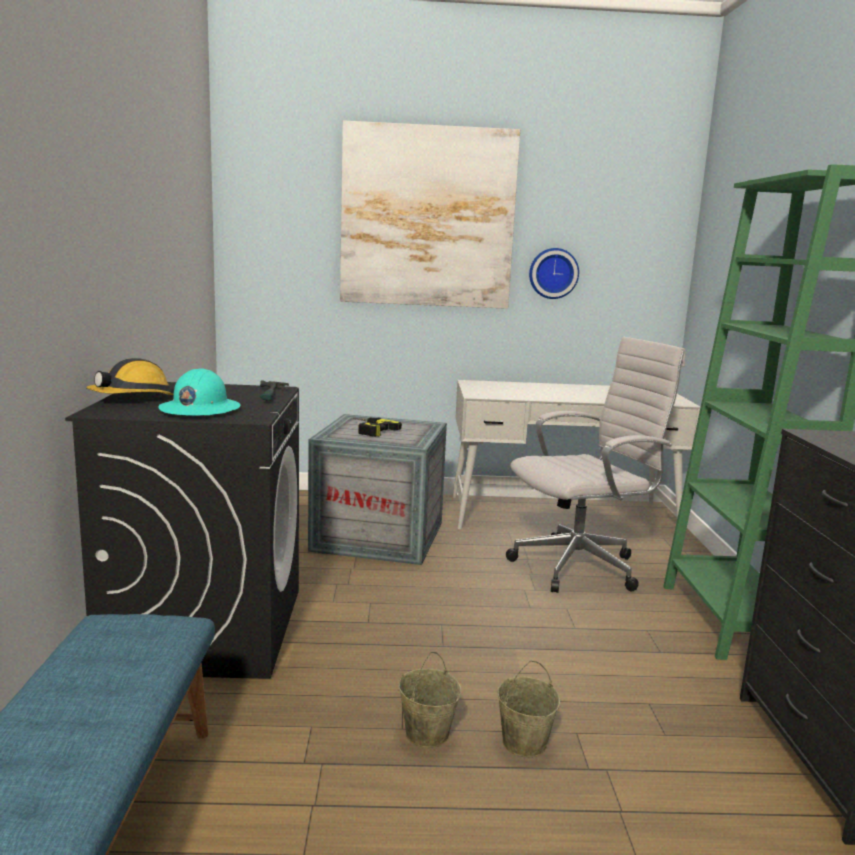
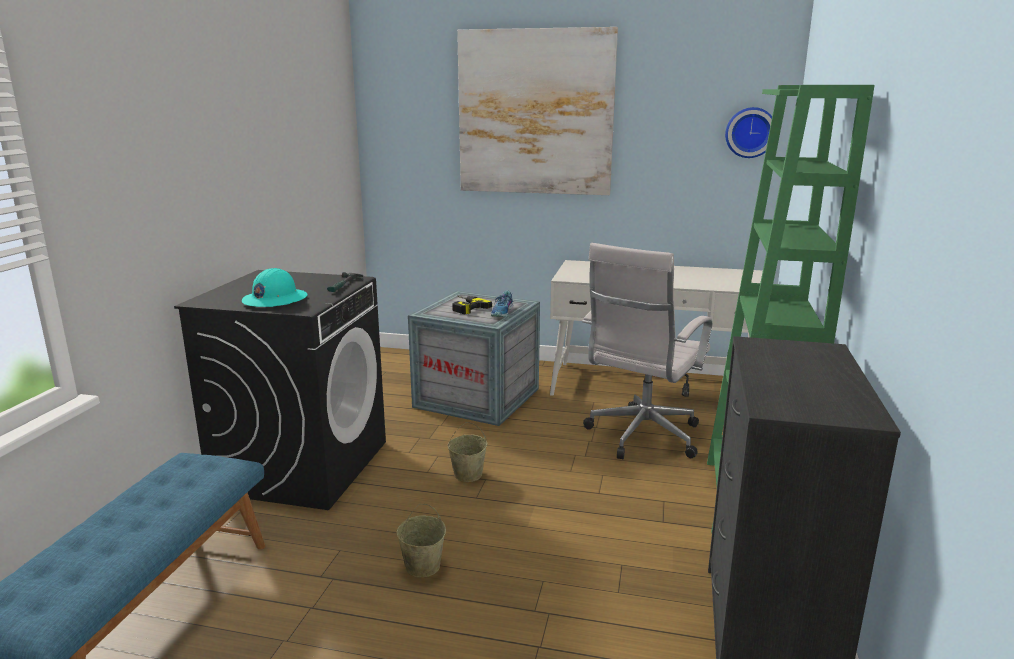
camera: 15 degrees right, 5 degrees up
hard hat [86,358,174,395] -> none
beige bucket [497,660,560,757] -> beige bucket moved to [447,422,488,482]
white office chair [506,337,686,593] -> white office chair turned 135 degrees clockwise [582,243,712,459]
wall clock [529,248,579,299] -> wall clock moved to [725,107,772,158]
none -> shoe [491,290,514,317]

